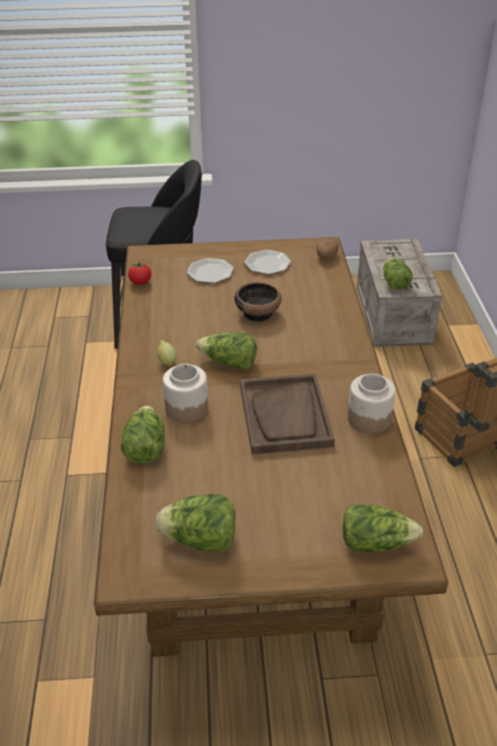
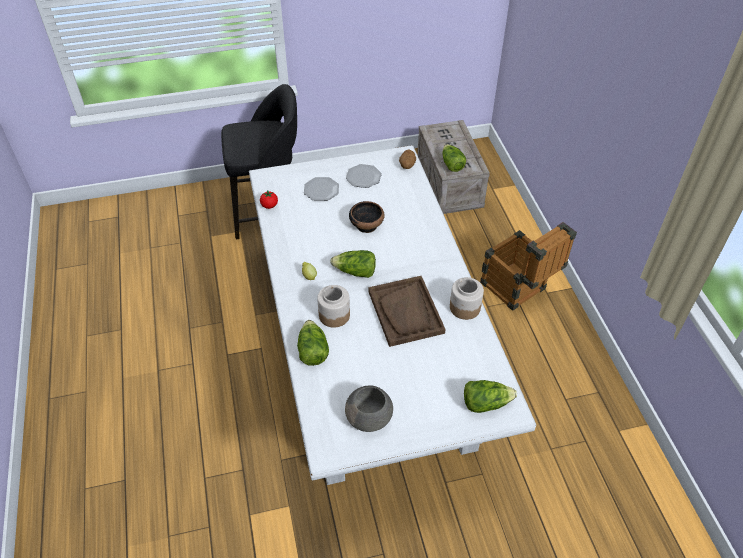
camera: 10 degrees left, 10 degrees up
brown dining table [94,237,448,657] -> white dining table [249,145,536,485]
lettuce [156,494,235,551] -> grey bowl [345,385,393,432]

